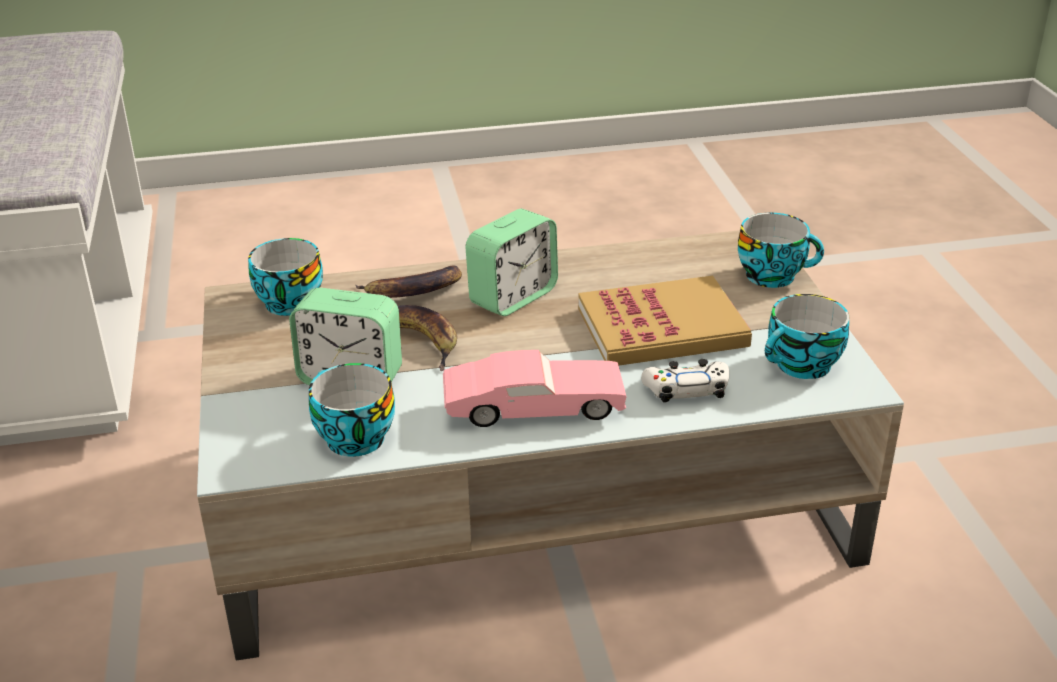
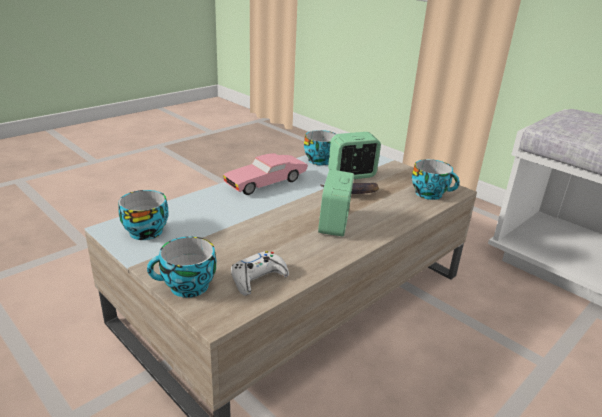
camera: 145 degrees right, 5 degrees down
banana [355,265,462,298] -> none
book [578,276,752,366] -> none
white game controller [641,359,729,403] -> white game controller moved to [231,251,289,296]

